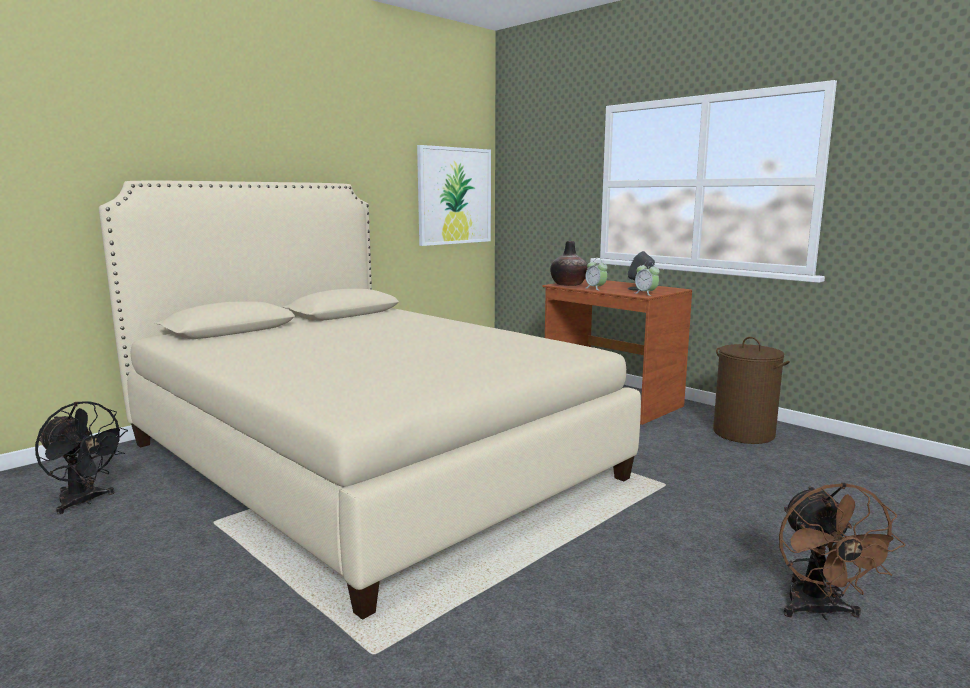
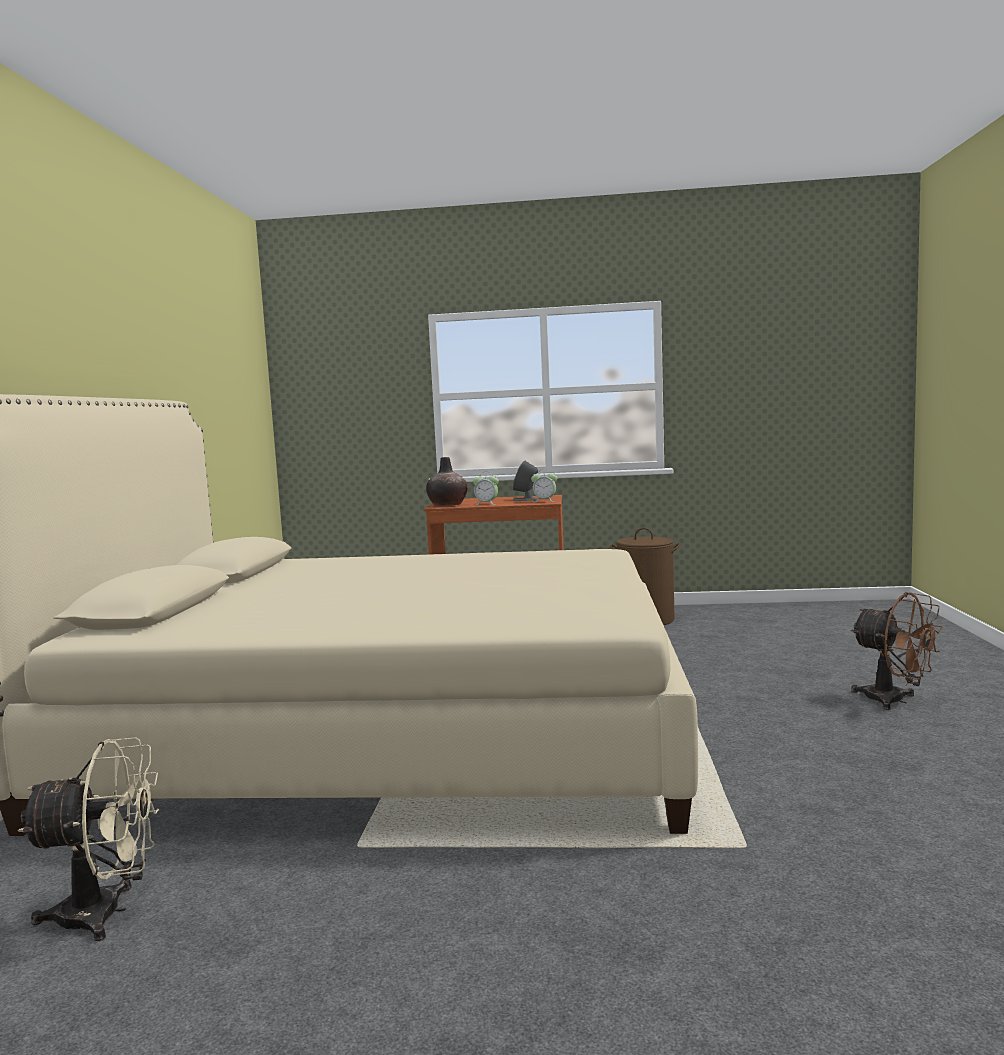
camera: 40 degrees left, 5 degrees down
black fan [35,401,128,514] -> beige fan [18,737,159,941]
picture [417,145,491,246] -> none

